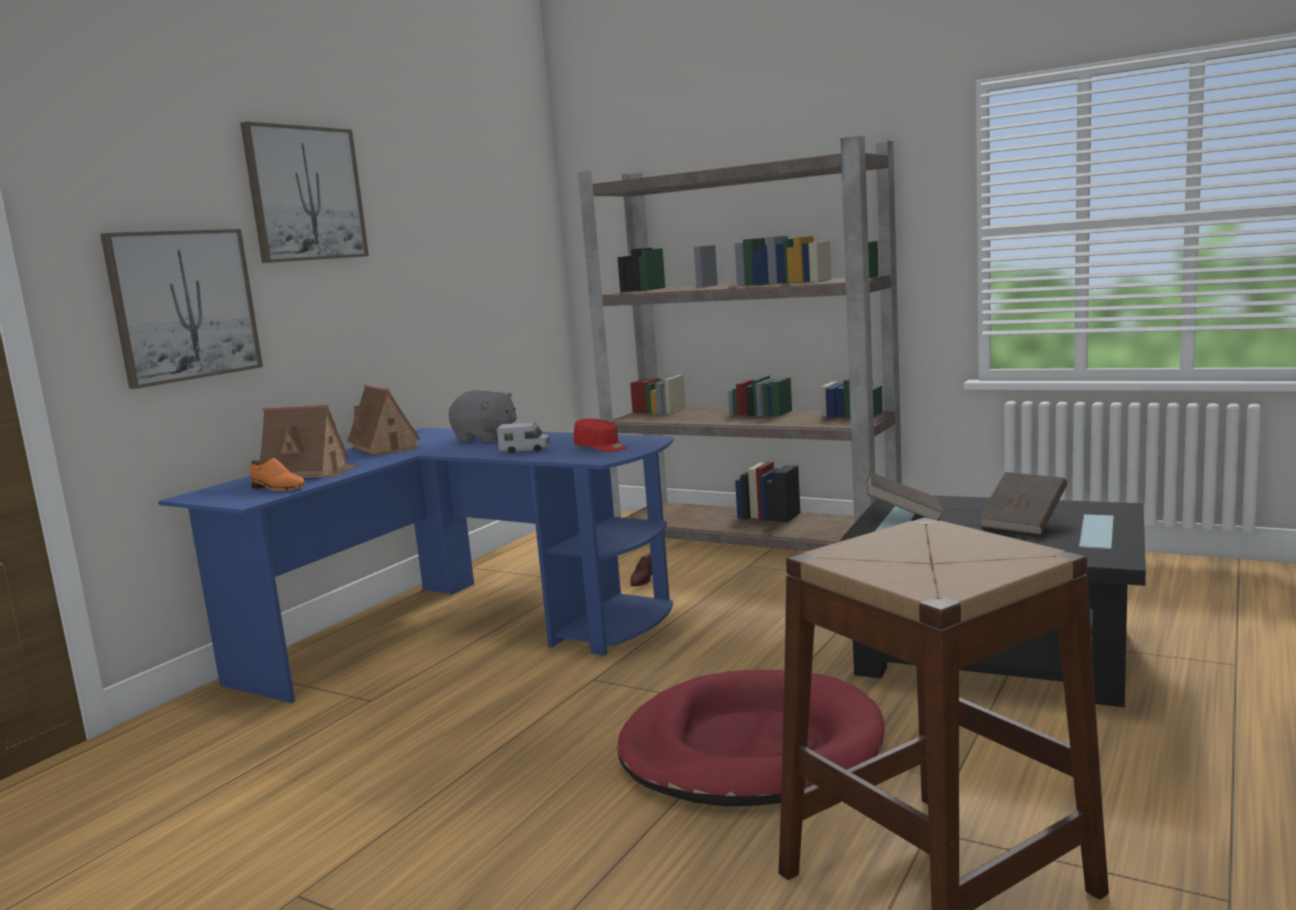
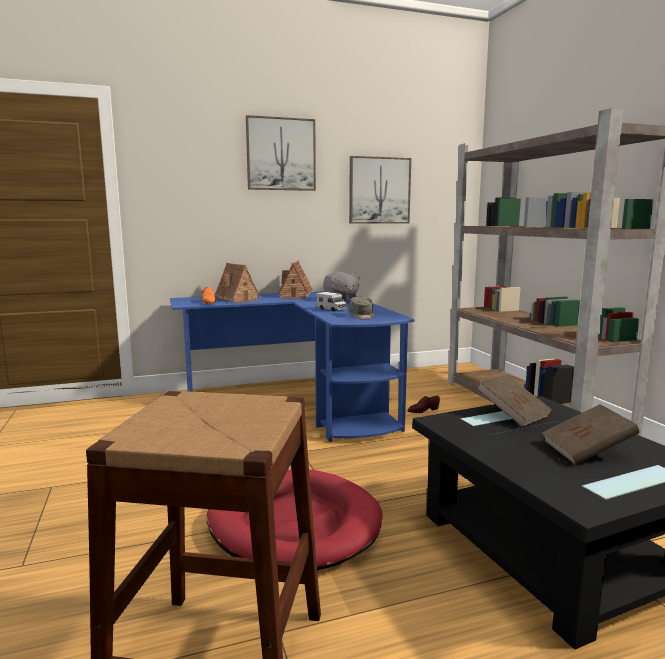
camera: 40 degrees right, 0 degrees up
picture [100,229,263,389] -> picture moved to [349,156,411,224]
red cap [574,419,627,452] -> grey cap [349,297,374,320]

